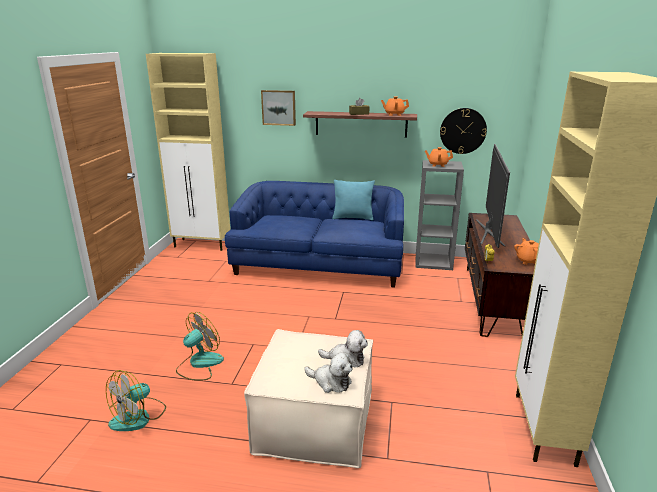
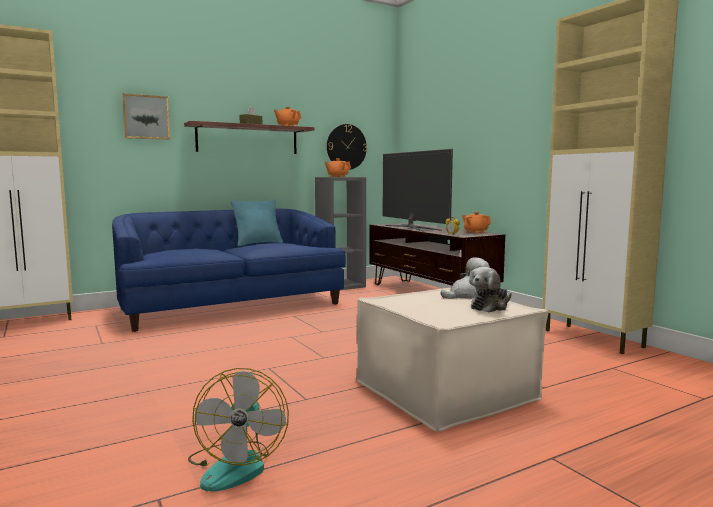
camera: 40 degrees left, 15 degrees down
fan [176,312,224,381] -> none
plush toy [304,352,353,393] -> plush toy turned 150 degrees clockwise [469,267,512,312]

